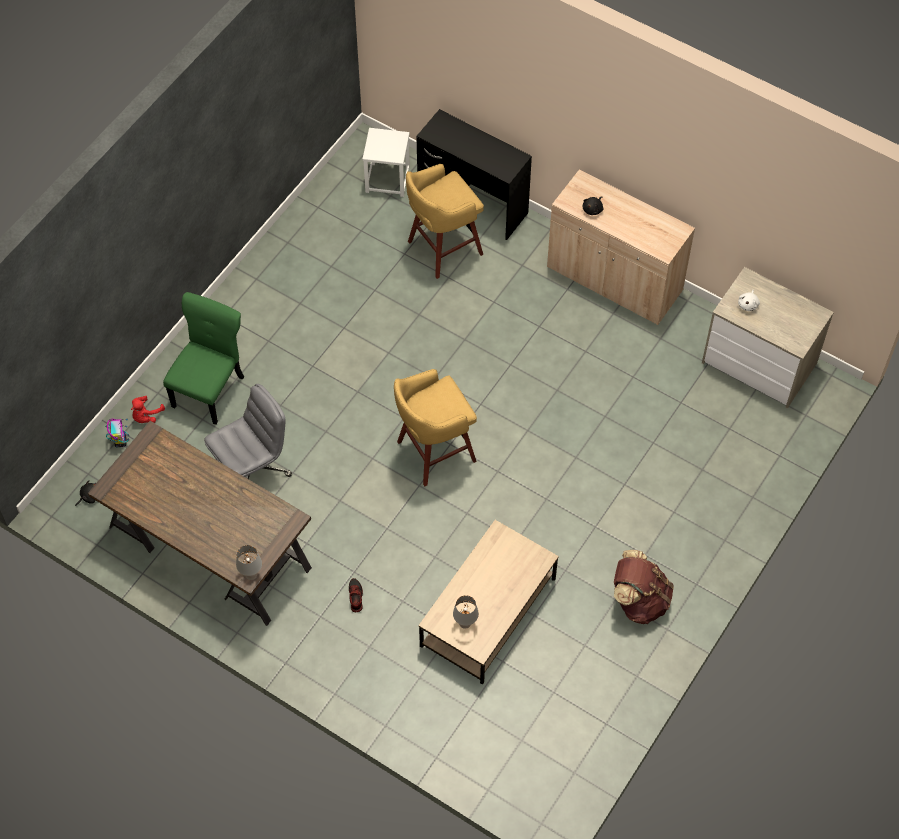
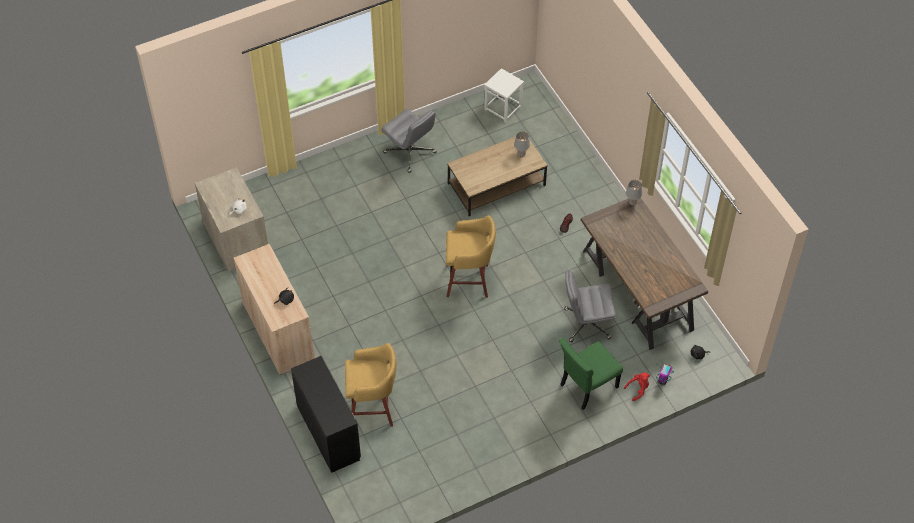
camera: 150 degrees left, 5 degrees down
white stool [362,128,410,197] -> white stool moved to [484,68,524,122]
brown backpack [614,550,674,624] -> grey office chair [381,109,437,173]

